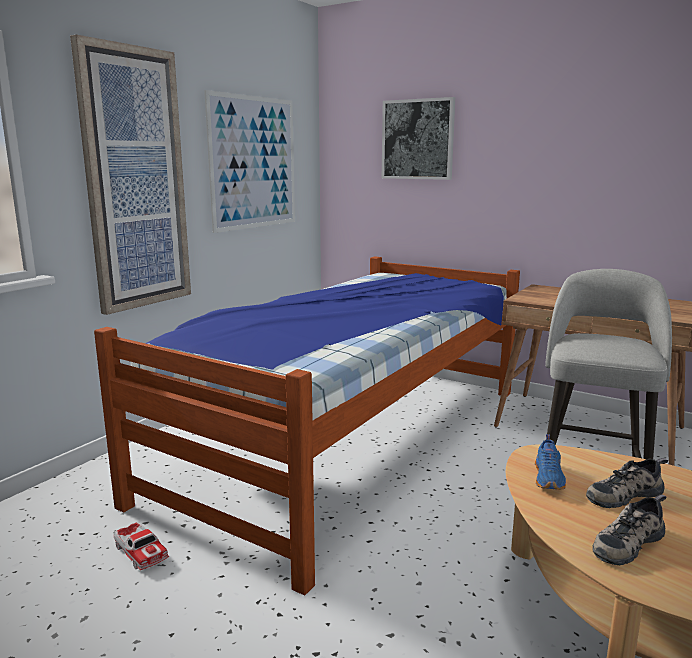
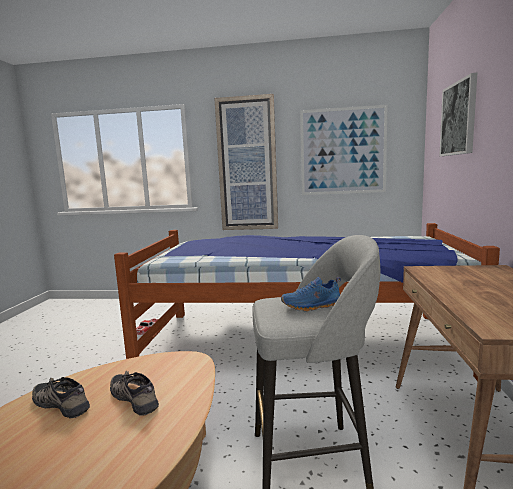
camera: 65 degrees right, 5 degrees down
blue shoe [535,434,566,490] -> blue shoe moved to [281,277,341,311]

